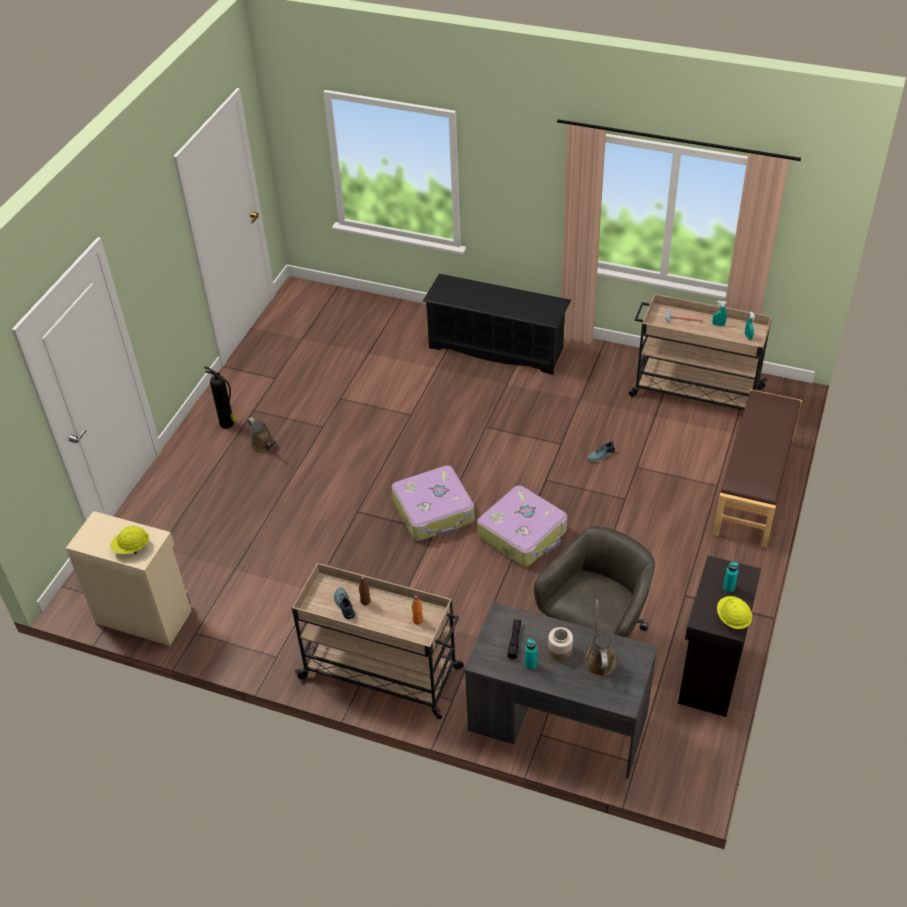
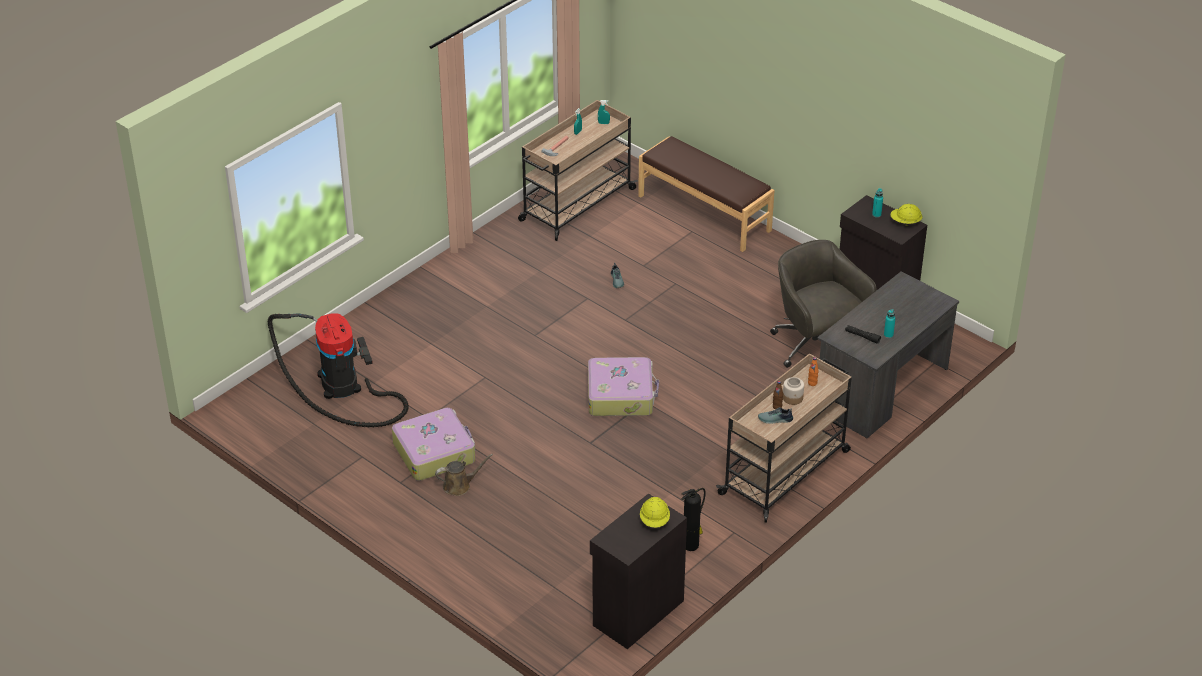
camera: 70 degrees left, 5 degrees down
beige cabinet [66,511,192,646] -> black cabinet [590,493,687,649]
fire extinguisher [204,366,237,429] -> fire extinguisher moved to [681,488,706,551]
black shoe rack [423,274,571,375] -> none
suitcase [477,485,567,567] -> suitcase moved to [392,408,475,481]
jar [548,627,573,660] -> jar moved to [783,377,804,405]
brown watering can [583,599,617,676] -> none
none -> vacuum cleaner [268,313,409,427]

